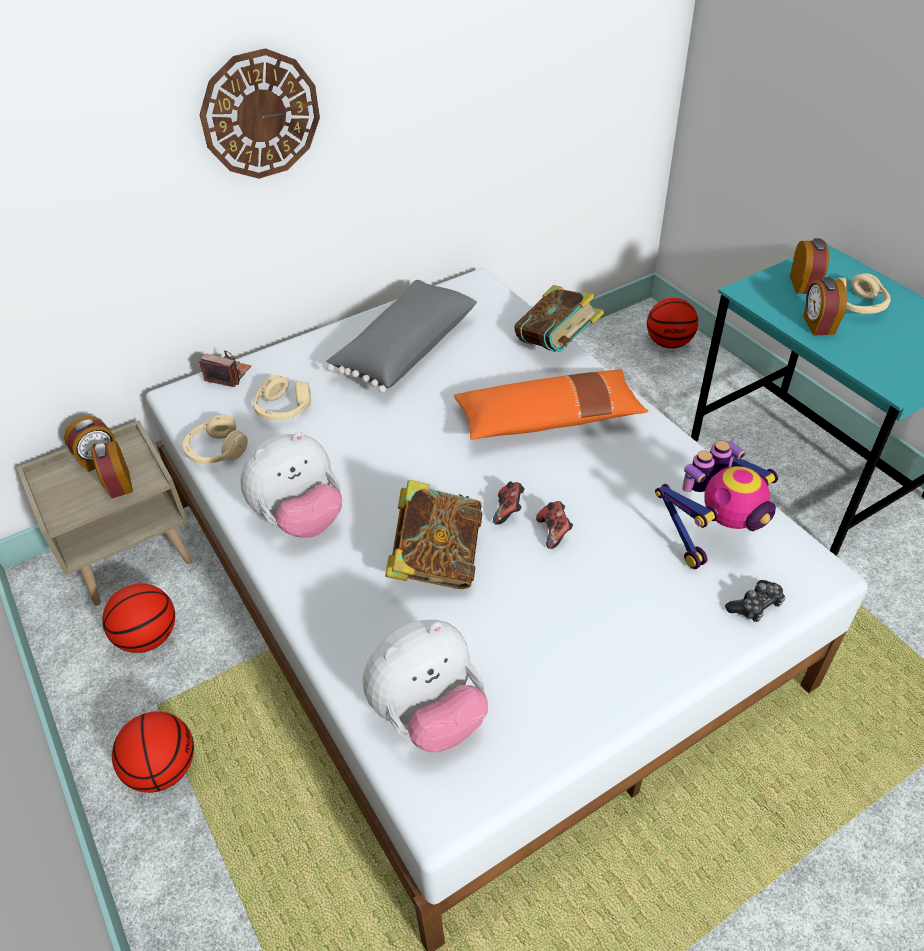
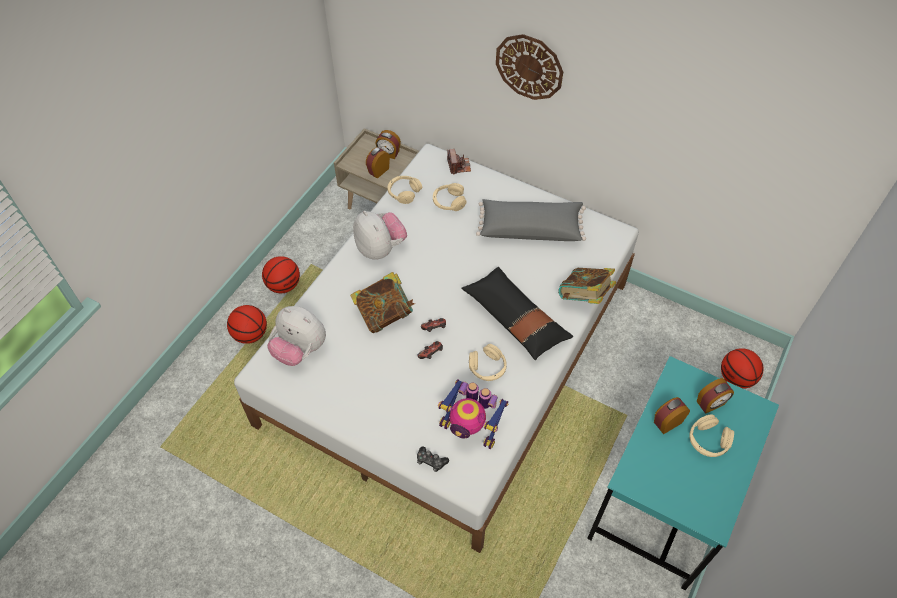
camera: 60 degrees right, 10 degrees up
basketball [102,583,175,653] -> basketball moved to [227,305,267,344]
plush toy [241,432,342,538] -> plush toy turned 150 degrees counterclockwise [353,210,407,260]
orange pillow [454,369,648,440] -> black pillow [461,267,573,360]
none -> beige headphones [469,344,507,381]

